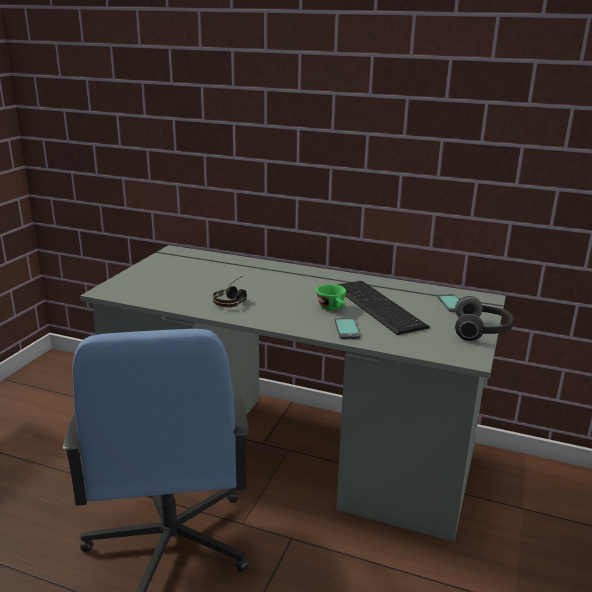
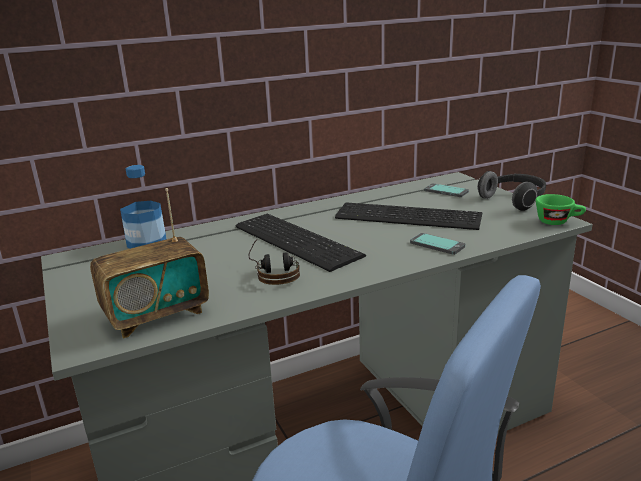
camera: 45 degrees left, 0 degrees up
green cup [316,284,346,310] -> green cup moved to [536,194,586,225]
none -> radio [90,188,209,339]
none -> bottle [120,165,167,249]
none -> keyboard [236,214,366,272]

